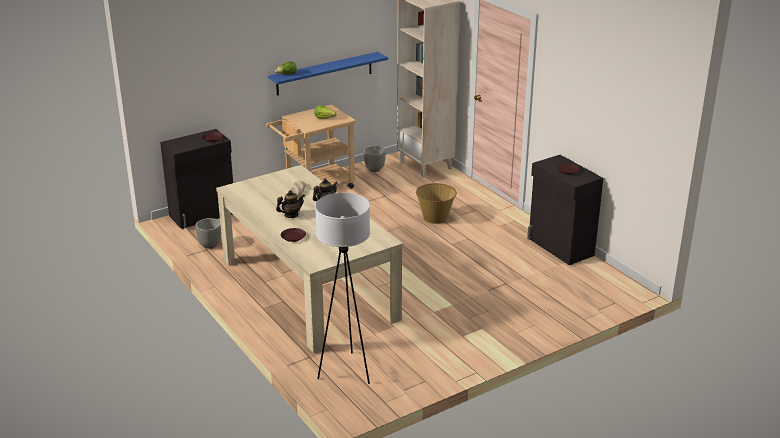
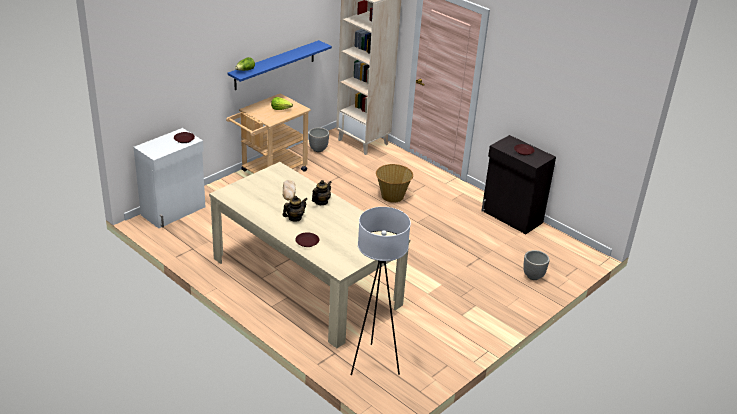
camera: 15 degrees left, 5 degrees up
black cabinet [160,129,233,229] -> white cabinet [134,128,206,228]
planter [195,218,221,249] -> planter moved to [523,250,549,280]

